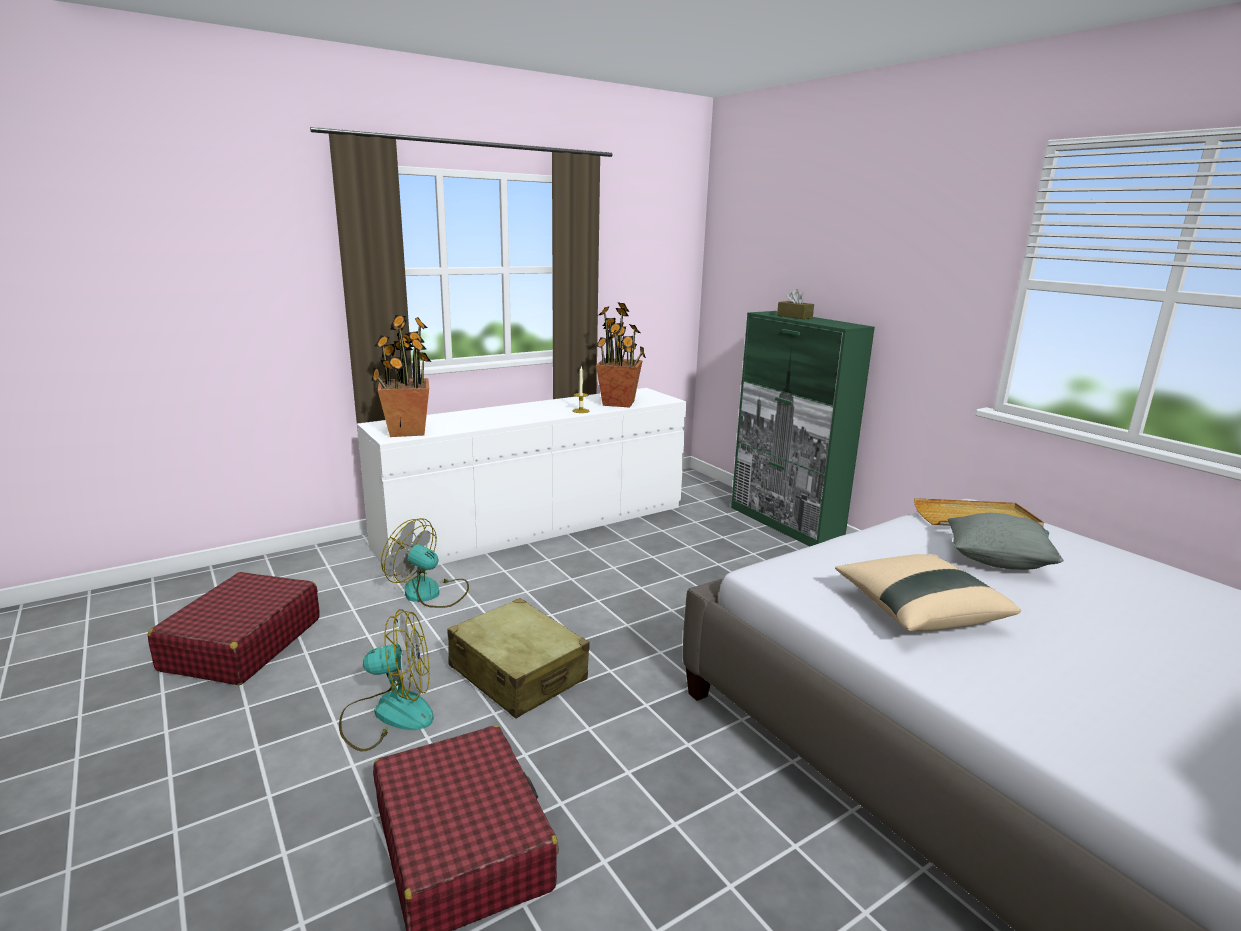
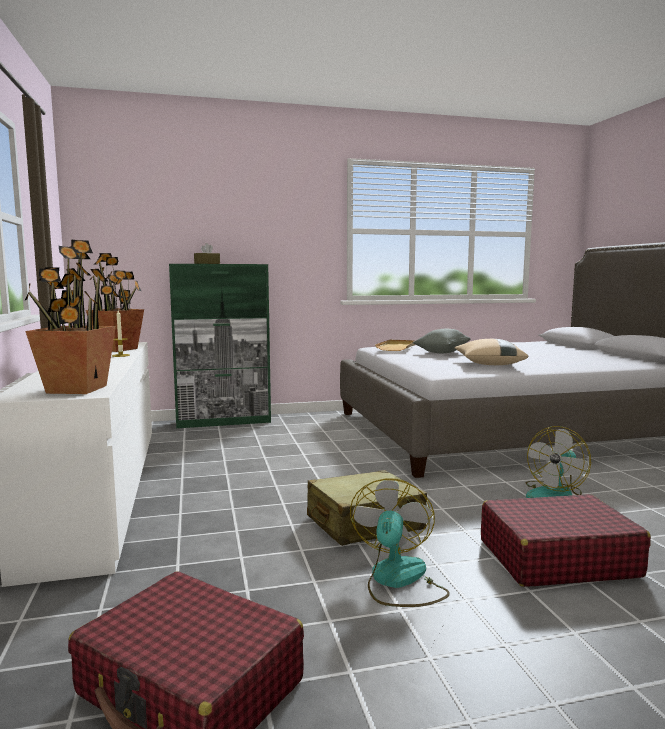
camera: 70 degrees left, 10 degrees down
fan [381,518,469,608] -> fan moved to [526,426,591,498]

